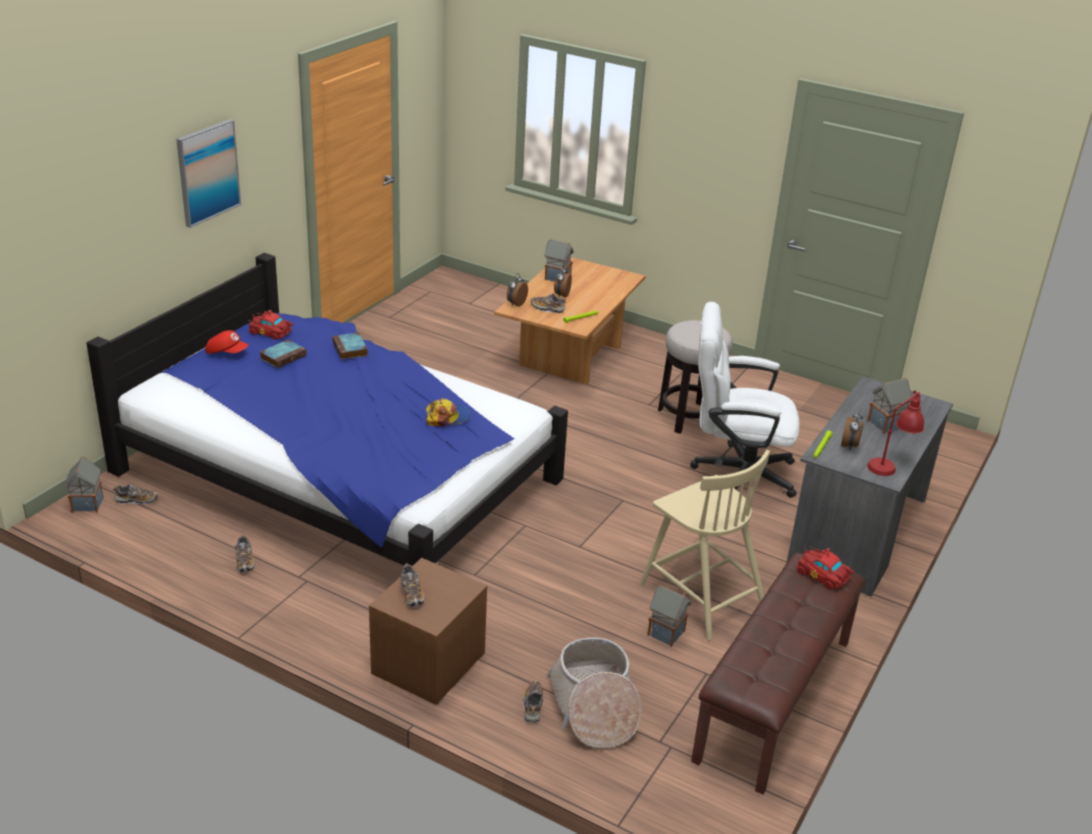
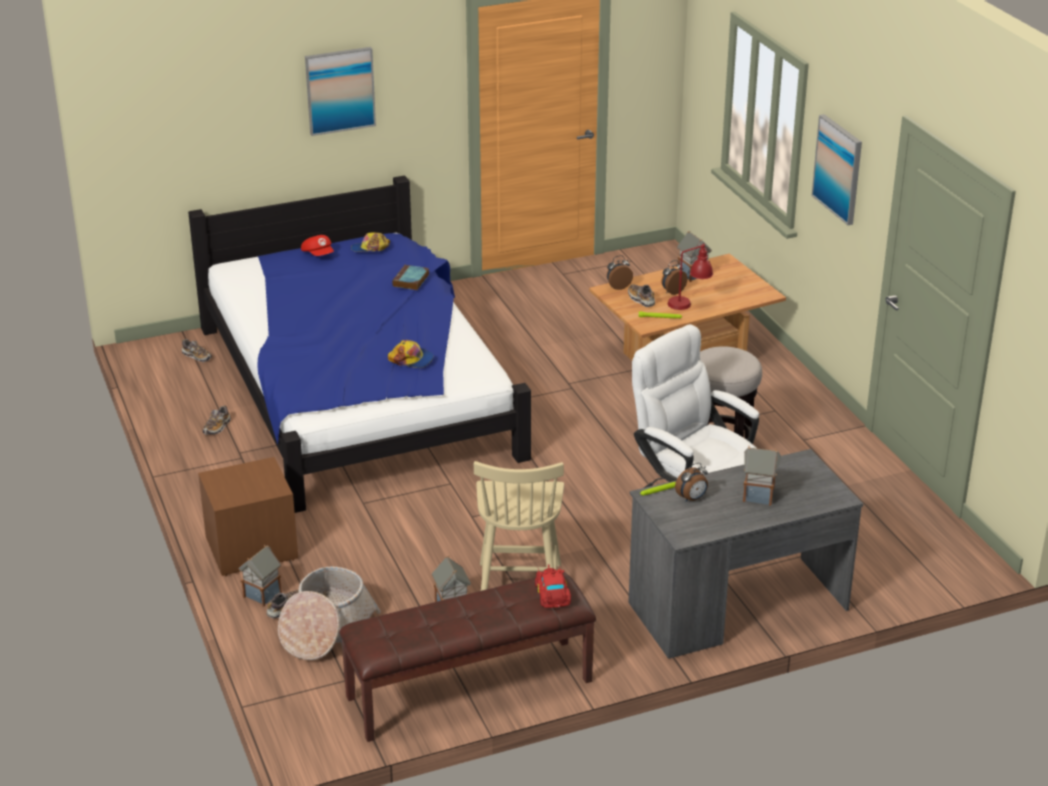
camera: 40 degrees right, 0 degrees up
toy house [64,456,104,513] -> toy house moved to [239,545,282,607]
red toy car [248,310,293,340] -> cap [351,232,390,252]
book [260,339,307,368] -> none
shoe [401,563,424,607] -> none
red table lamp [867,390,924,476] -> red table lamp moved to [668,243,713,310]
none -> picture [811,114,862,225]

